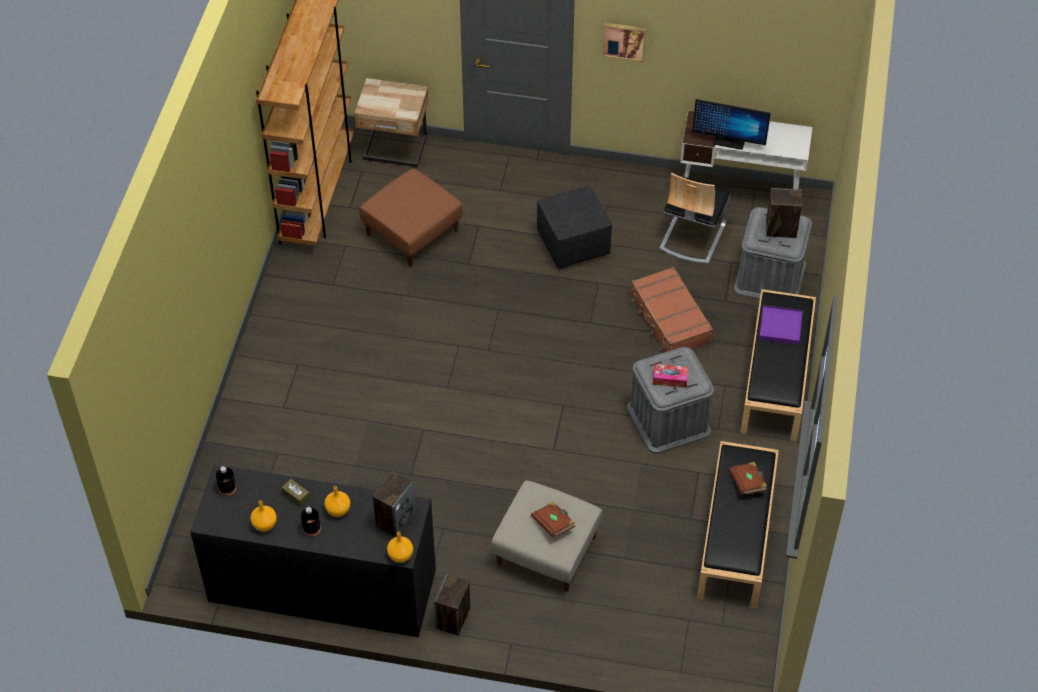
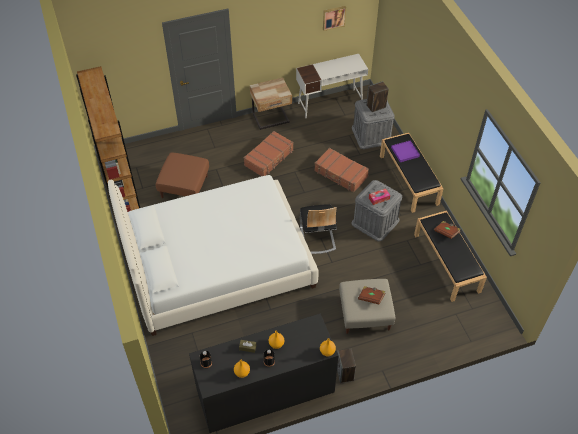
camera: 30 degrees left, 0 degrees up
beige nightstand [354,78,429,167] -> beige nightstand moved to [250,78,292,130]
speaker [373,471,416,537] -> none
black ottoman [537,185,612,268] -> brown suitcase [244,131,293,176]
picture [603,23,647,63] -> picture moved to [323,6,346,31]
chair [659,173,730,264] -> chair moved to [300,204,337,254]
monitor [692,99,771,150] -> none
none -> white bed [108,175,318,336]

